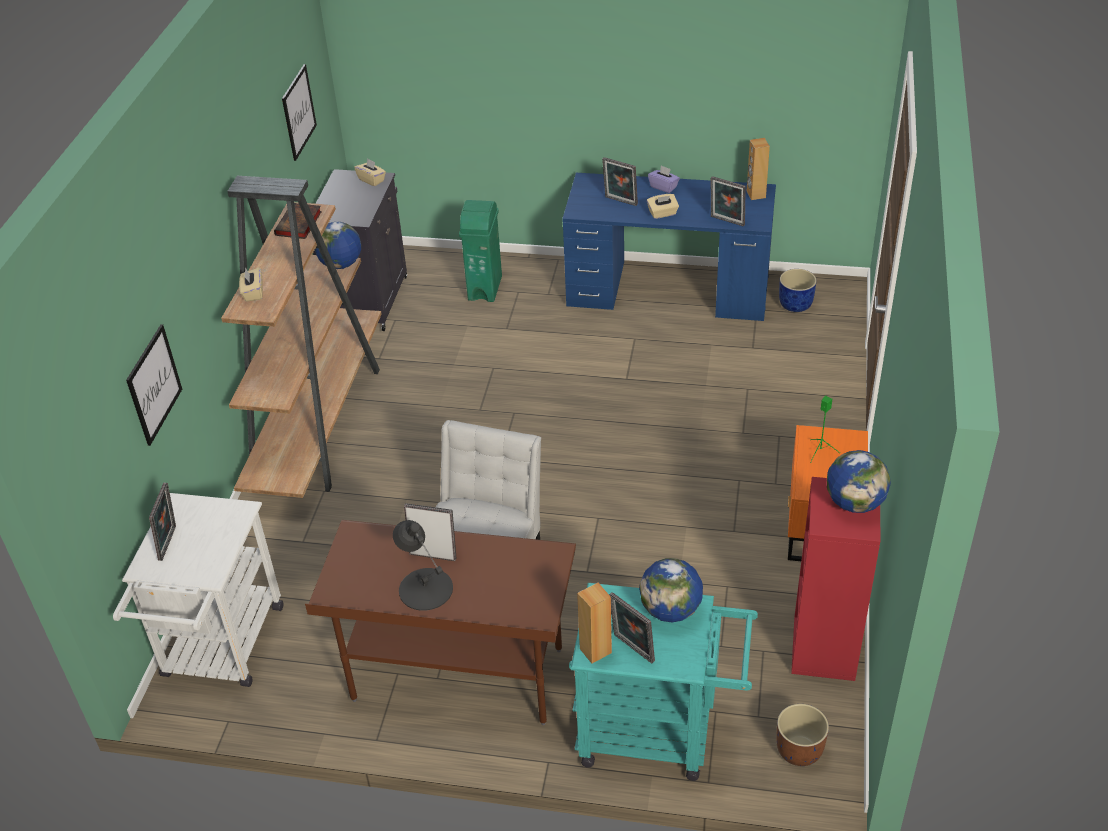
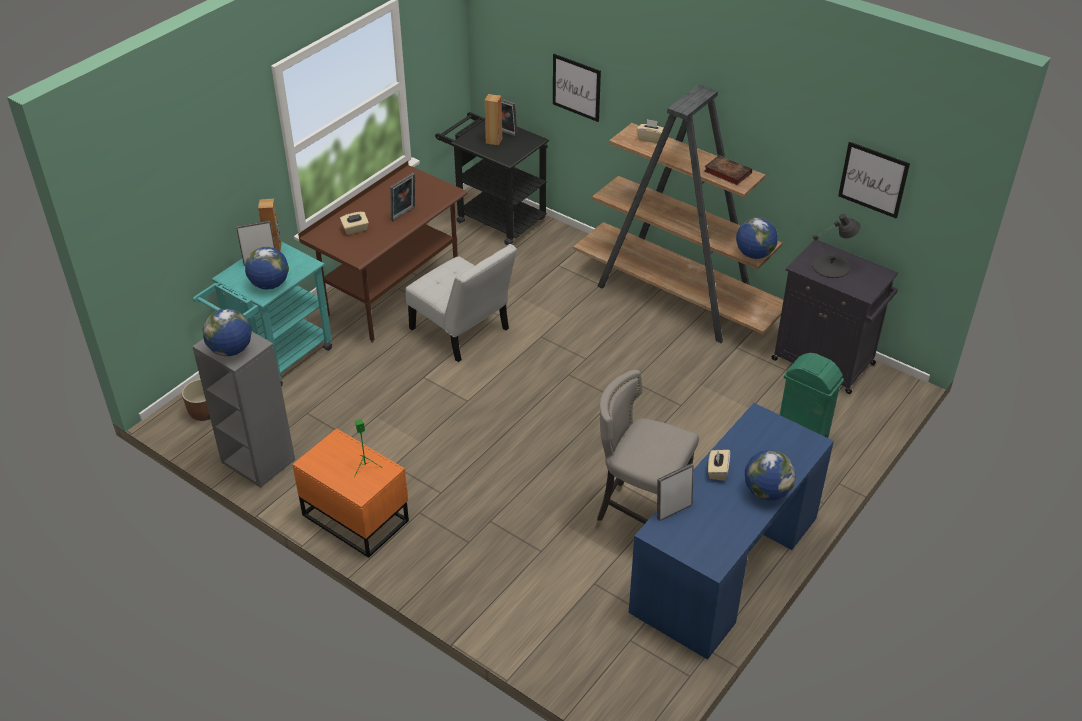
camera: 115 degrees right, 0 degrees up
white cart [113,493,283,687] -> black cart [435,112,549,245]
beige tissue box [354,158,386,186] -> beige tissue box moved to [340,212,369,235]
black table lamp [393,520,453,611] -> black table lamp moved to [812,214,861,278]
picture frame [602,157,638,206] -> none
purple tissue box [648,165,680,193] -> globe [745,450,796,501]
brown speaker [747,138,770,200] -> brown speaker moved to [485,94,502,145]
blue planter [779,269,817,312] -> none
red bookcase [791,477,880,681] -> grey bookcase [192,332,295,488]
none -> grey stool [595,370,699,528]

